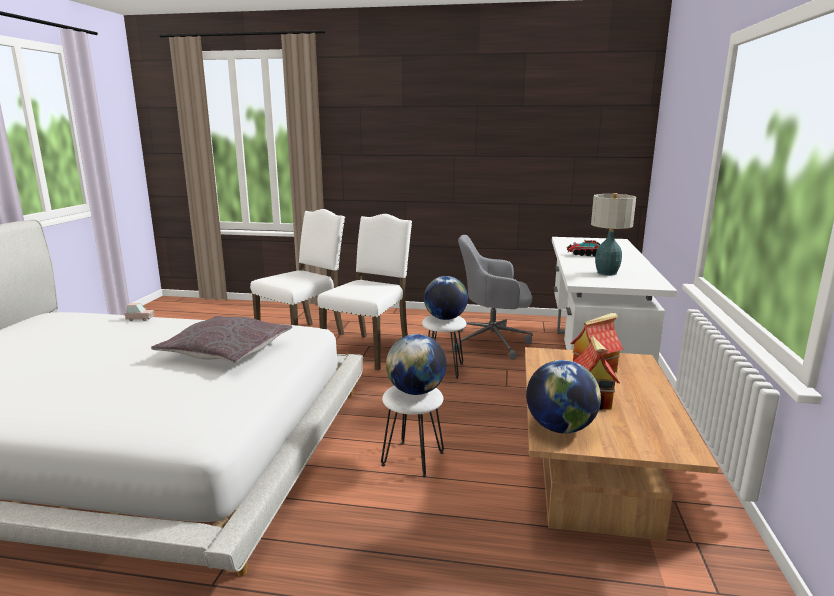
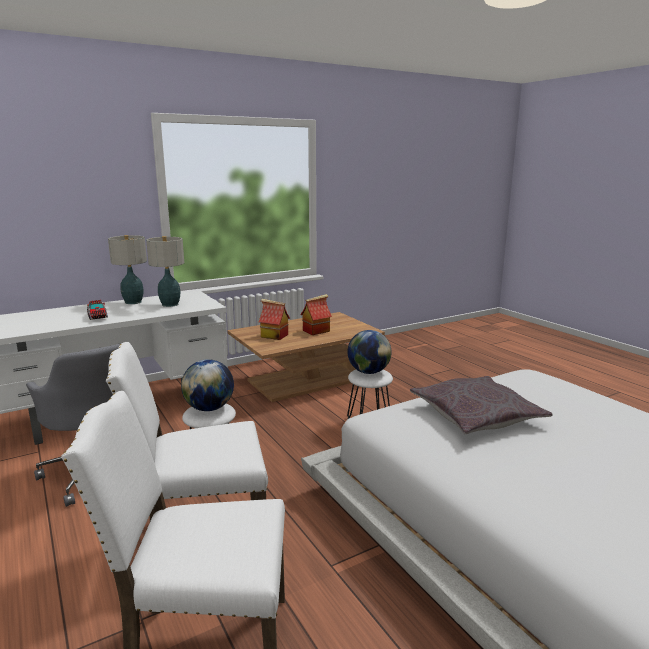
camera: 130 degrees left, 0 degrees up
pink toy car [124,303,154,321] -> none
globe [526,360,601,433] -> none
none -> table lamp [108,235,147,304]

